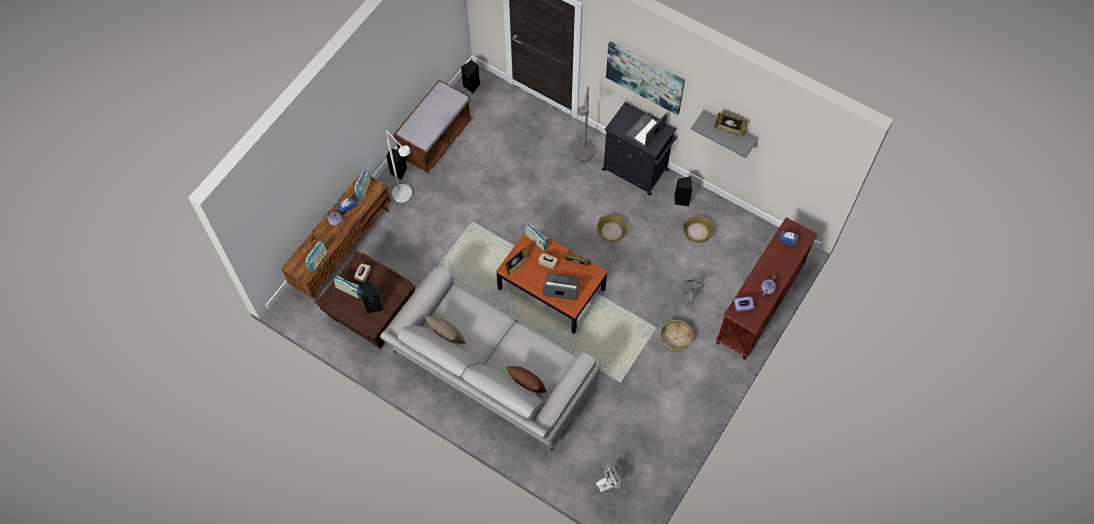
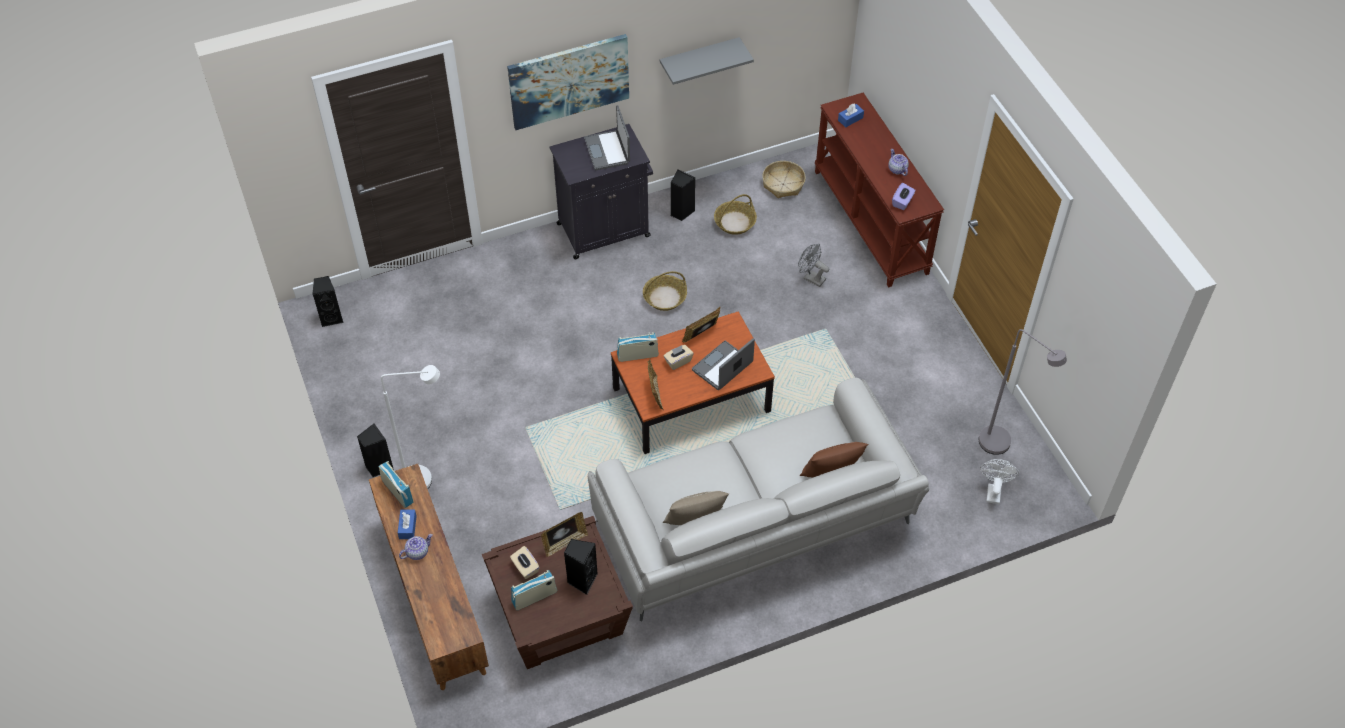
camera: 55 degrees left, 10 degrees down
radio [306,241,328,272] -> none
brown bench [393,80,472,173] -> none
grey floor lamp [574,86,594,161] -> grey floor lamp moved to [979,329,1067,455]
basket [660,320,693,352] -> basket moved to [762,161,806,198]
picture frame [714,113,747,138] -> picture frame moved to [541,512,588,557]

